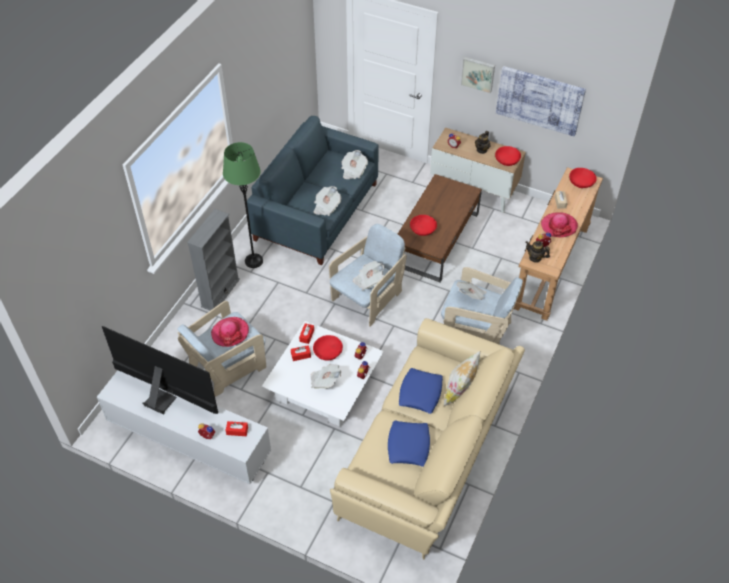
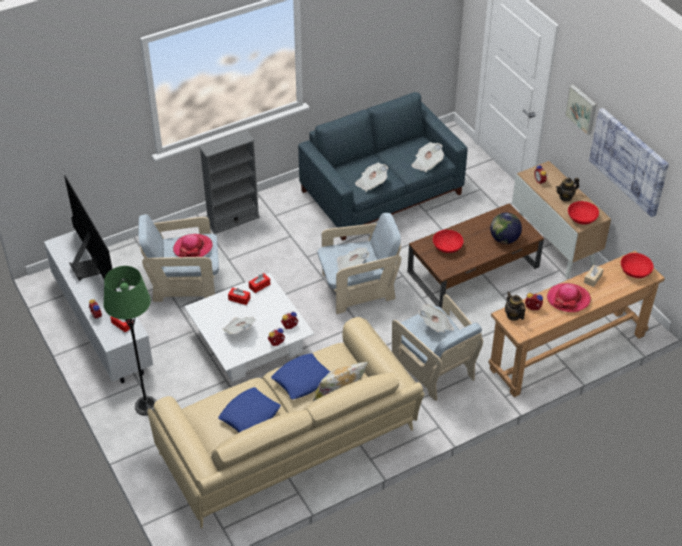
camera: 35 degrees right, 5 degrees down
green floor lamp [223,142,263,268] -> green floor lamp moved to [103,266,157,416]
red bowl [313,335,343,360] -> none
none -> globe [490,213,522,244]

